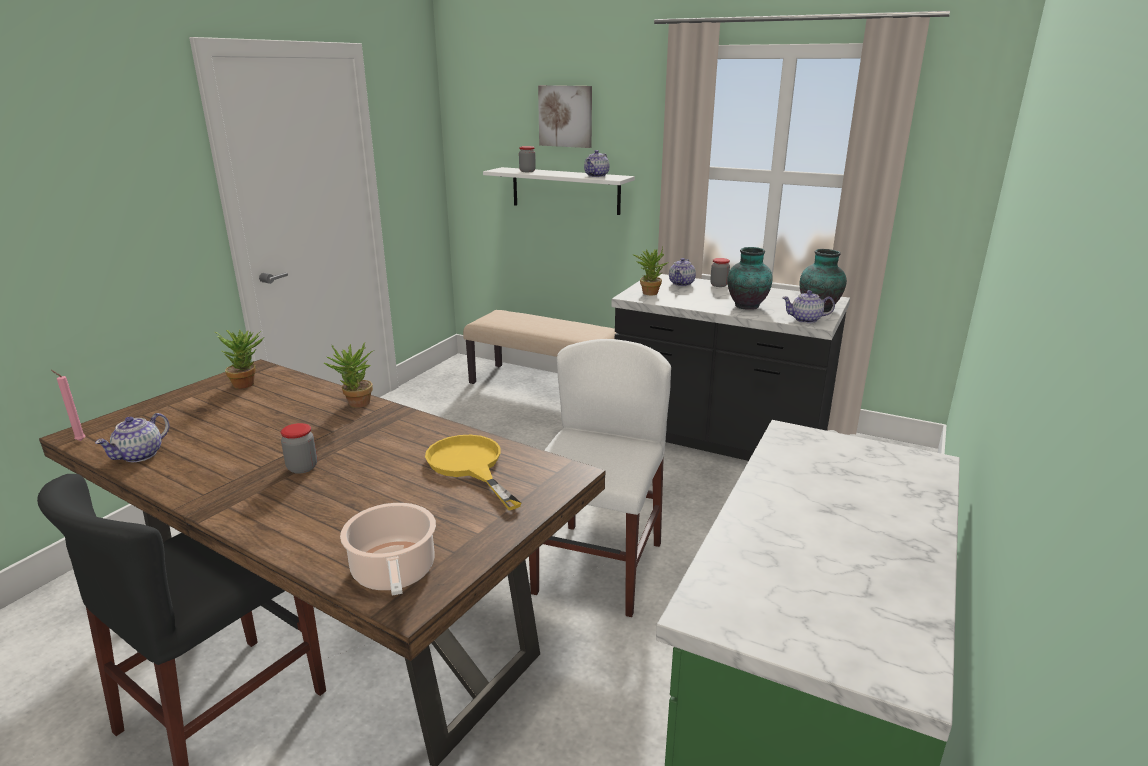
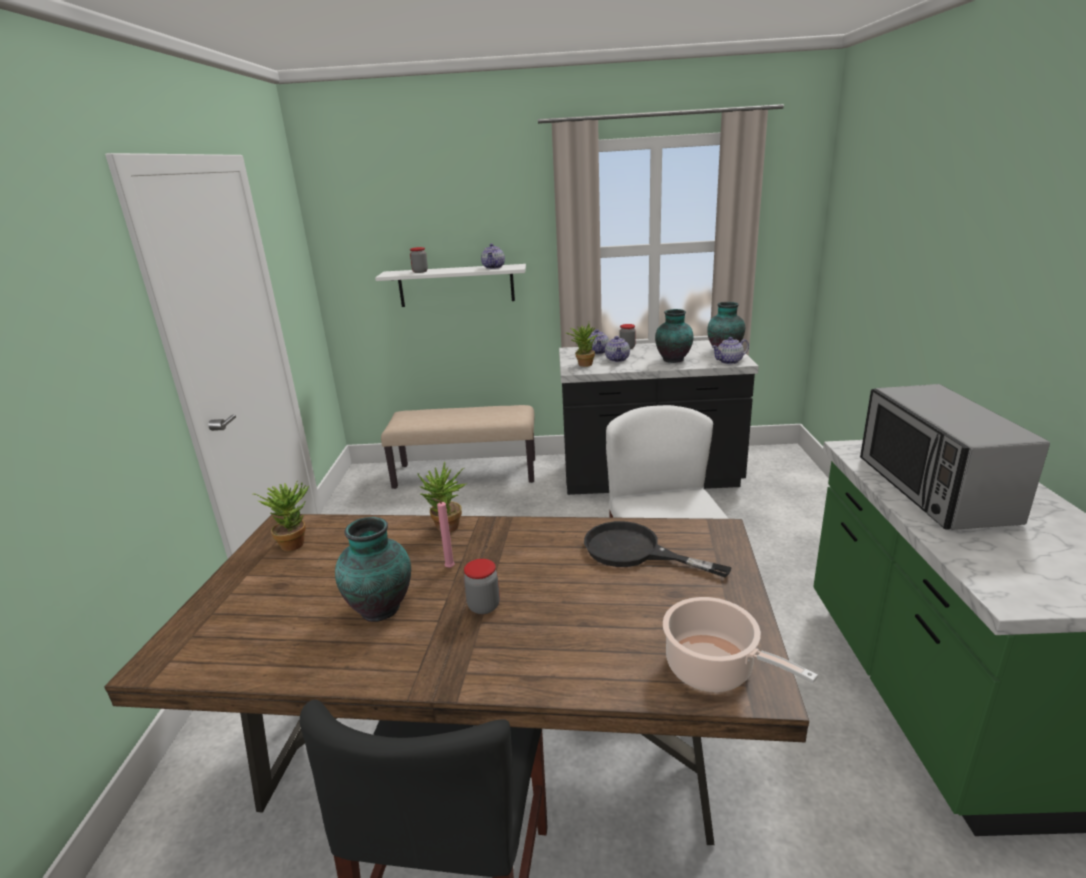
camera: 25 degrees left, 0 degrees up
pink candle [51,370,86,441] -> pink candle moved to [431,498,455,568]
teapot [95,413,170,462] -> teapot moved to [605,336,630,362]
yellow frying pan [425,435,521,510] -> black frying pan [584,521,732,578]
picture [538,85,592,148] -> none
none -> vase [335,517,411,622]
none -> microwave [860,384,1050,530]

